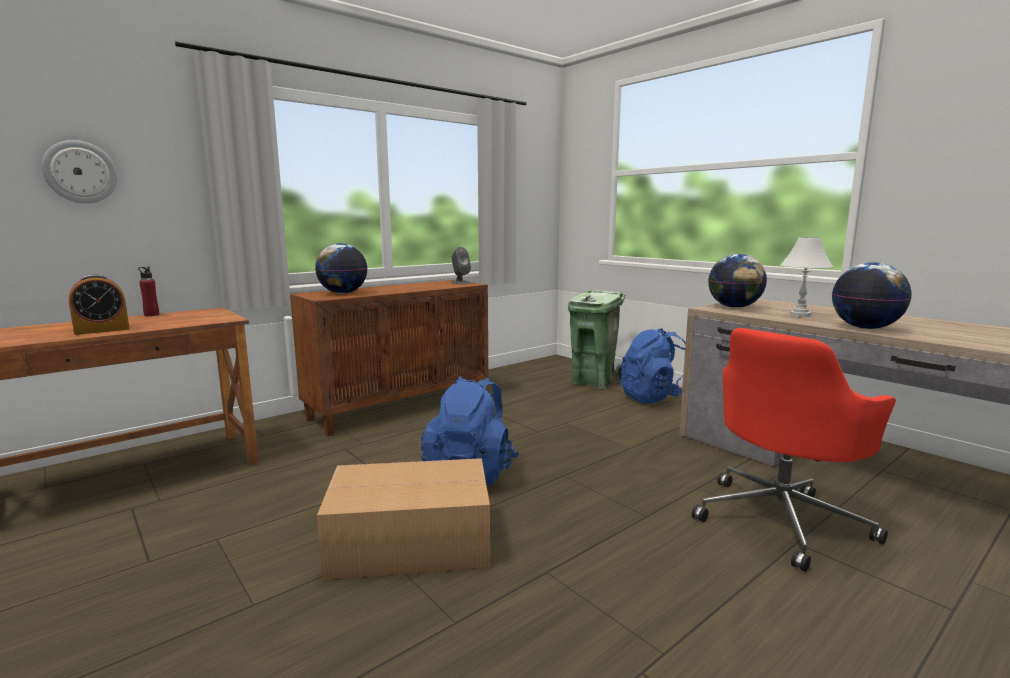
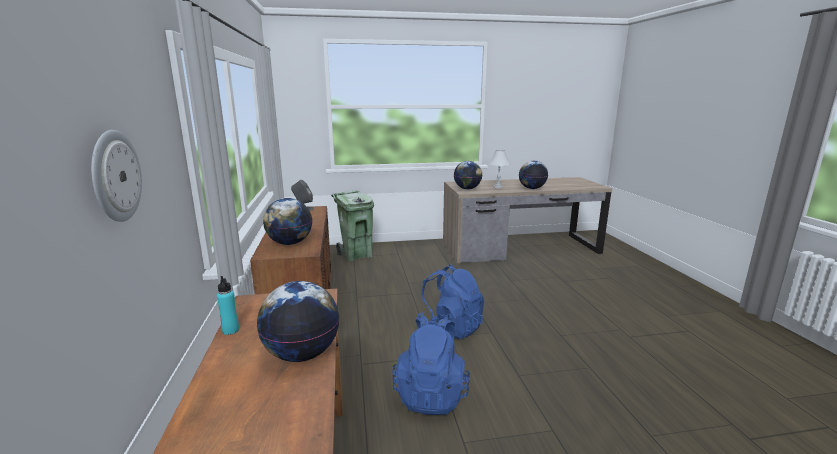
camera: 60 degrees left, 5 degrees up
alarm clock [69,274,130,335] -> globe [257,281,339,362]
red bottle [138,267,159,316] -> turquoise bottle [217,276,239,335]
cardboard box [317,458,490,580] -> none
blue backpack [620,328,686,404] -> blue backpack moved to [393,316,470,415]
red office chair [692,328,896,572] -> none

